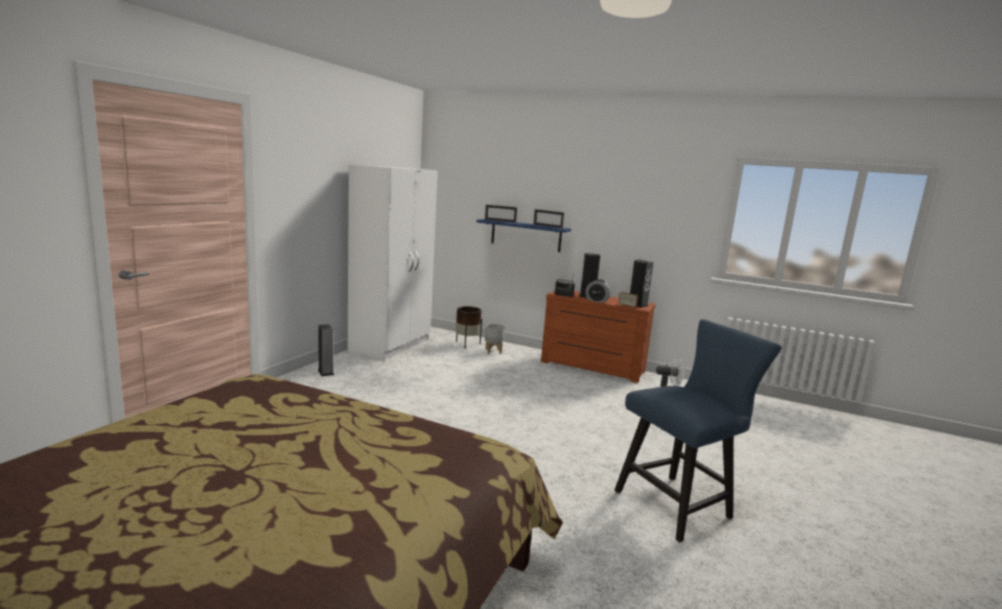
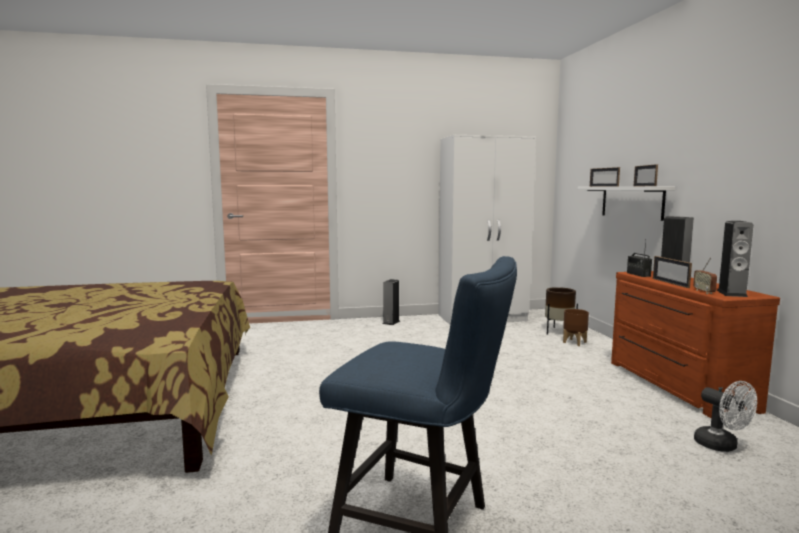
camera: 55 degrees right, 5 degrees down
blue shelf [476,219,571,252] -> white shelf [577,187,675,221]
grey planter [485,324,505,354] -> brown planter [563,309,589,346]
alarm clock [586,279,611,303] -> picture frame [653,256,692,288]

